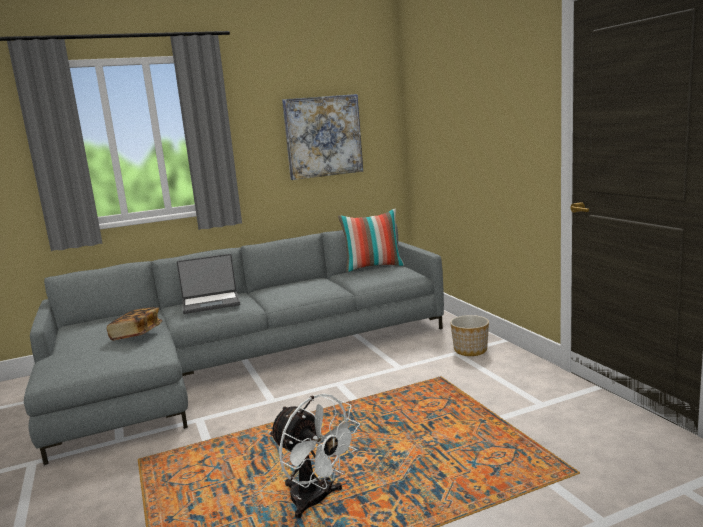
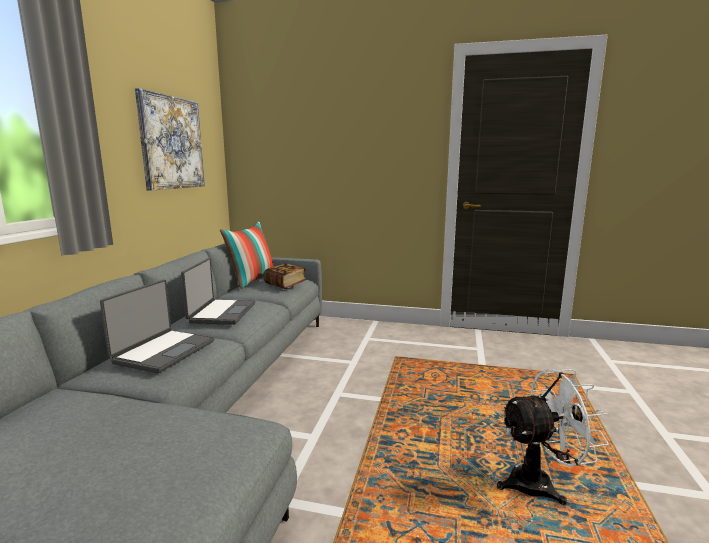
camera: 55 degrees left, 0 degrees up
book [107,307,162,341] -> book moved to [263,263,307,289]
planter [450,315,489,356] -> none
none -> laptop [181,258,255,325]

